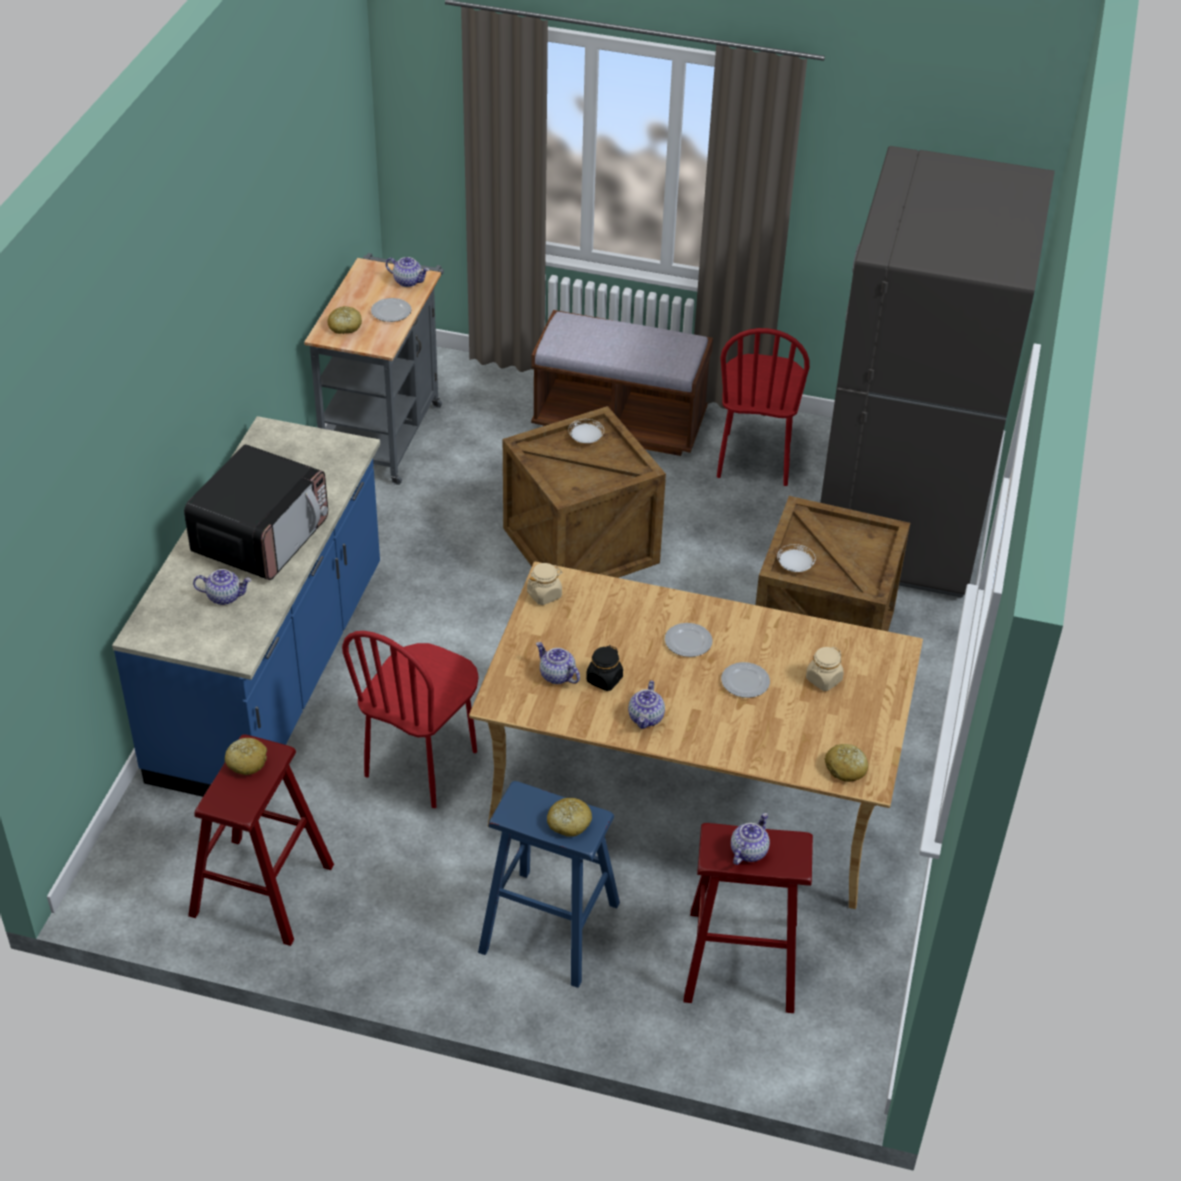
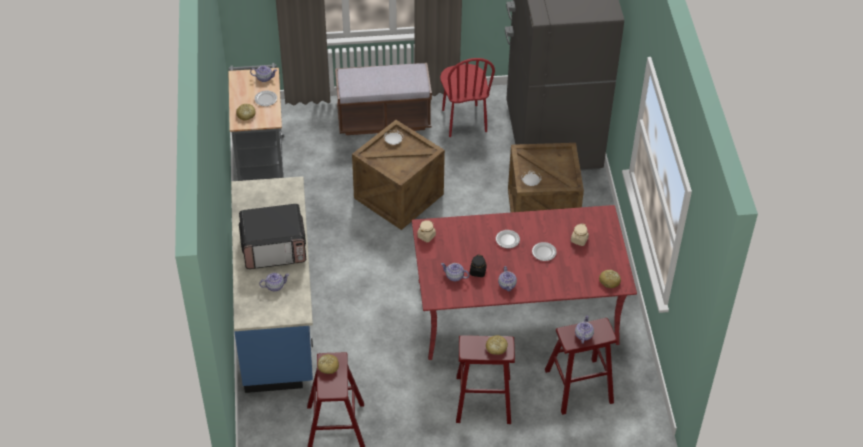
camera: 20 degrees left, 5 degrees up
microwave [184,444,328,580] -> microwave turned 75 degrees clockwise [239,204,306,269]
red chair [342,631,479,808] -> none
beige dining table [469,562,923,909] -> red dining table [412,205,637,360]
blue stool [478,781,620,988] -> red stool [456,335,515,424]

